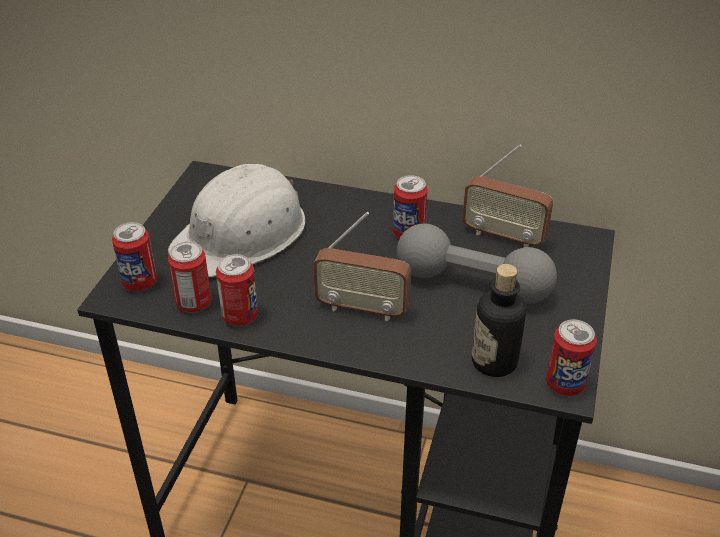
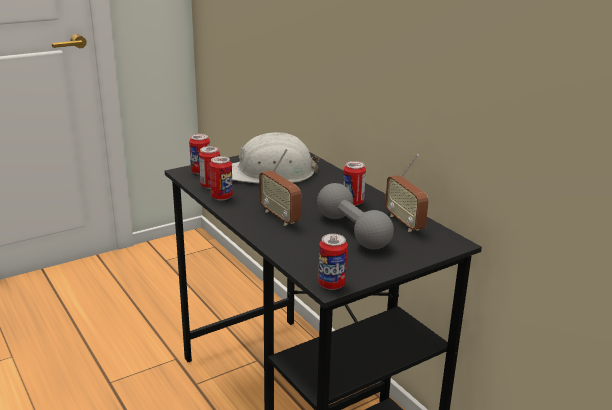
camera: 40 degrees right, 15 degrees down
bottle [472,264,526,377] -> none

